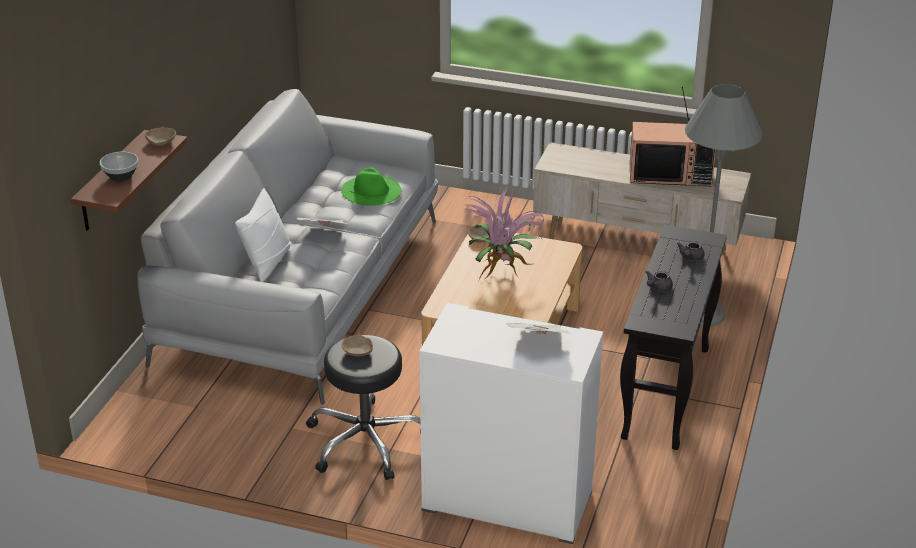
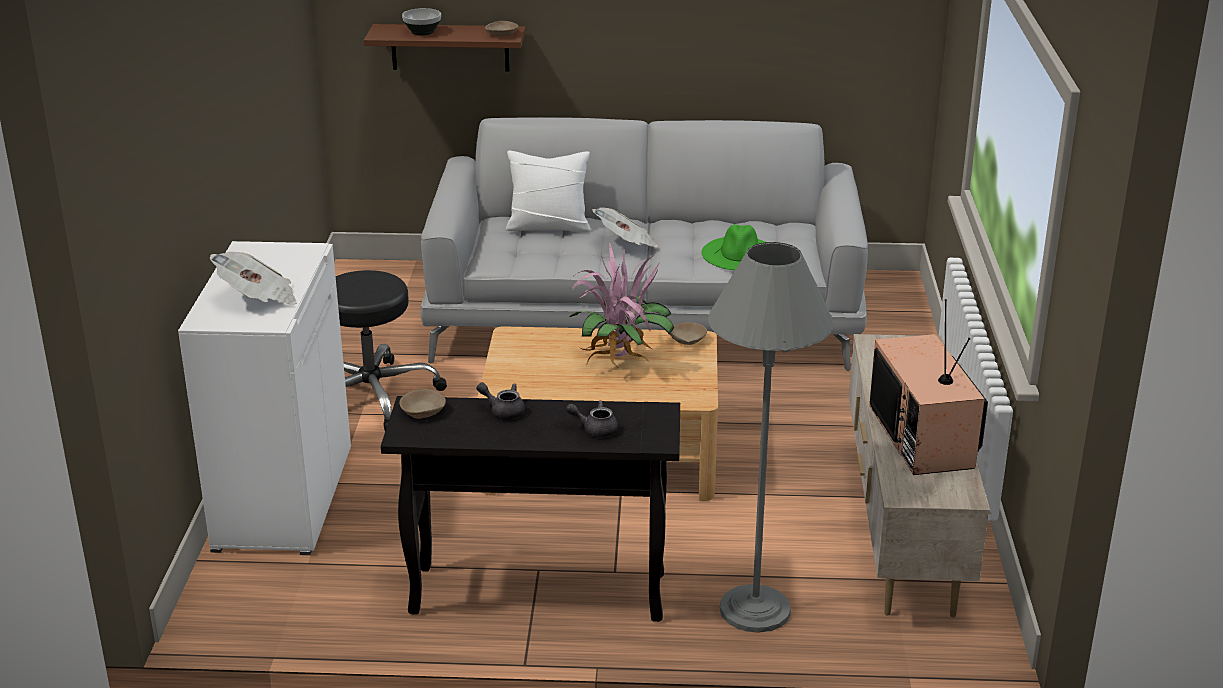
camera: 75 degrees right, 5 degrees down
beige bowl [342,335,373,357] -> beige bowl moved to [399,389,446,419]

